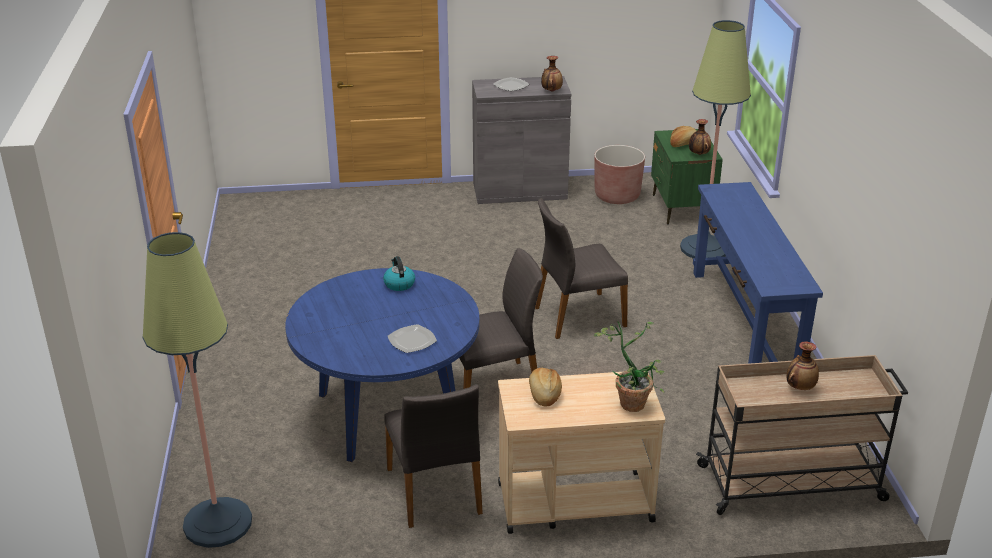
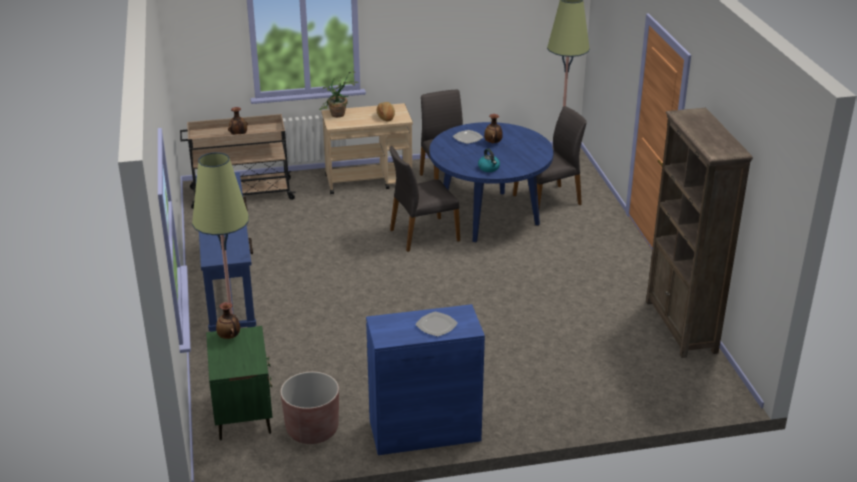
camera: 175 degrees right, 0 degrees up
grey cabinet [472,76,572,204] -> blue cabinet [366,304,485,455]
grey chair [535,198,628,339] -> grey chair moved to [513,106,587,207]
vase [541,56,563,92] -> vase moved to [484,114,503,143]
bread [670,126,696,147] -> none
none -> brown bookcase [646,108,753,358]

